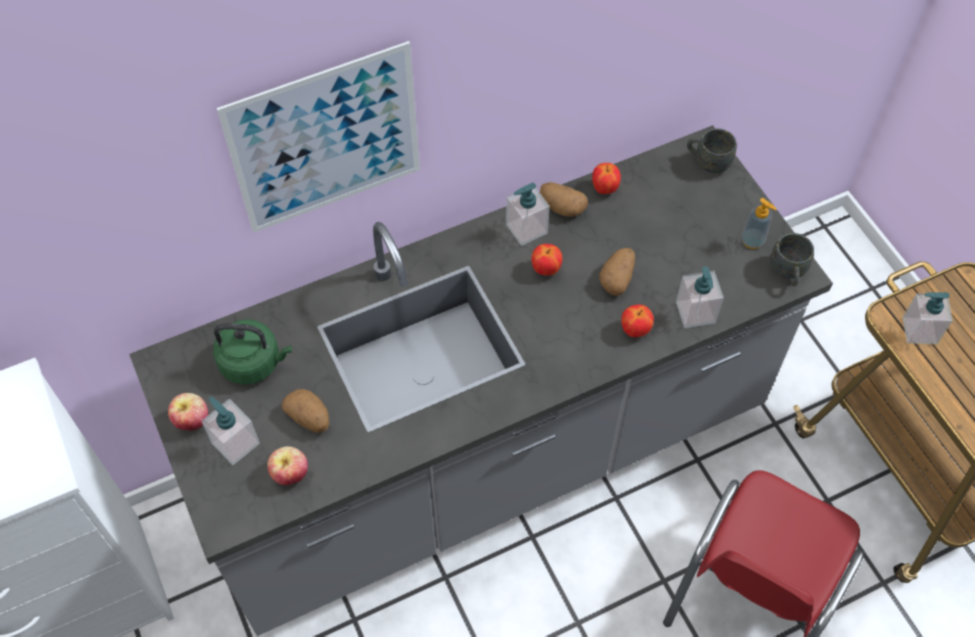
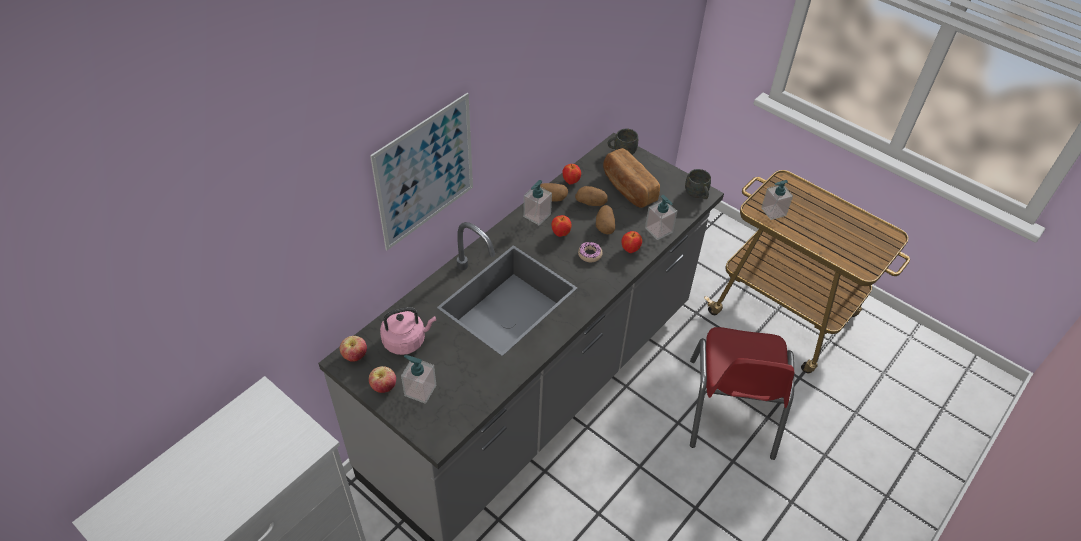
camera: 25 degrees left, 10 degrees down
green kettle [213,319,292,384] -> pink kettle [380,307,436,355]
apple [267,446,308,485] -> apple moved to [340,336,367,362]
potato [282,389,329,433] -> potato moved to [575,186,607,206]
soap dispenser [741,198,777,249] -> none
none -> donut [578,242,602,262]
none -> bread [603,148,660,208]

